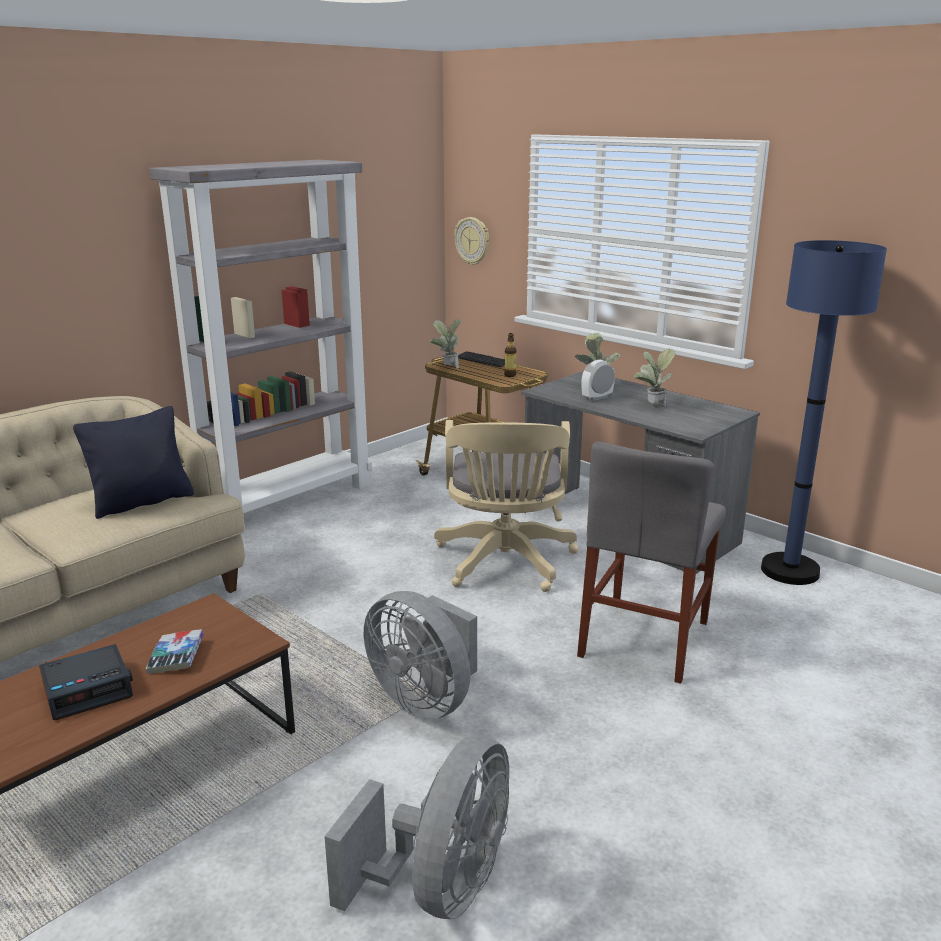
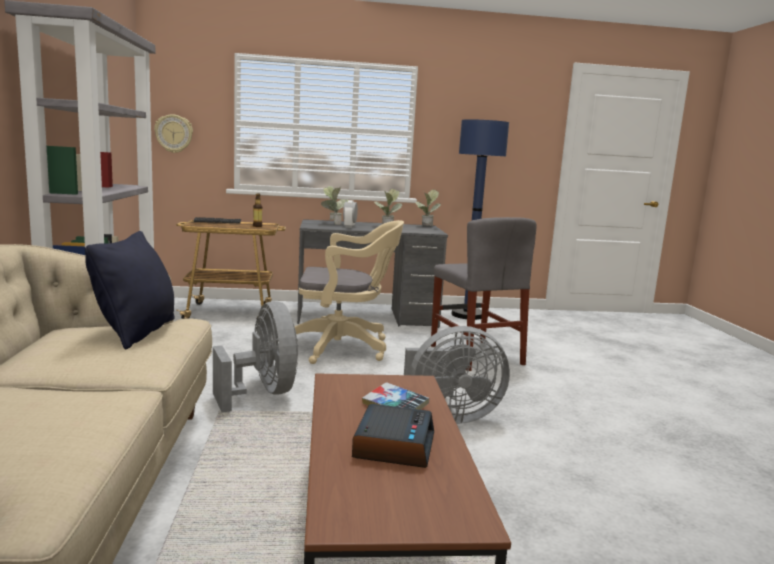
camera: 50 degrees left, 10 degrees down
grey fan [324,735,509,919] -> grey fan moved to [213,301,298,413]
potted plant [430,319,462,369] -> potted plant moved to [415,190,441,226]
beige office chair [434,420,578,592] -> beige office chair turned 45 degrees counterclockwise [295,220,404,364]

